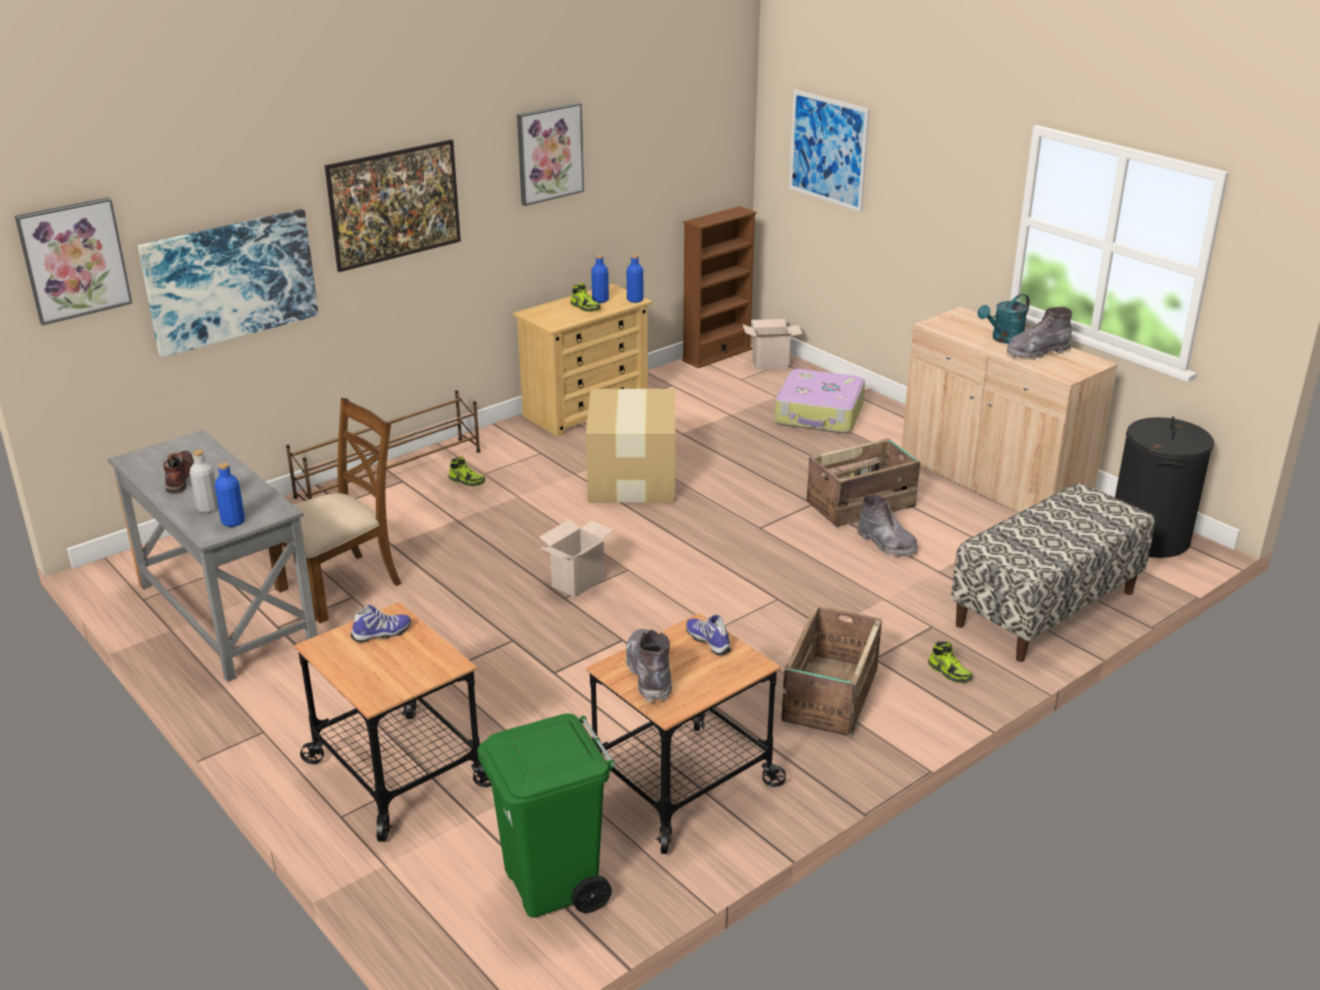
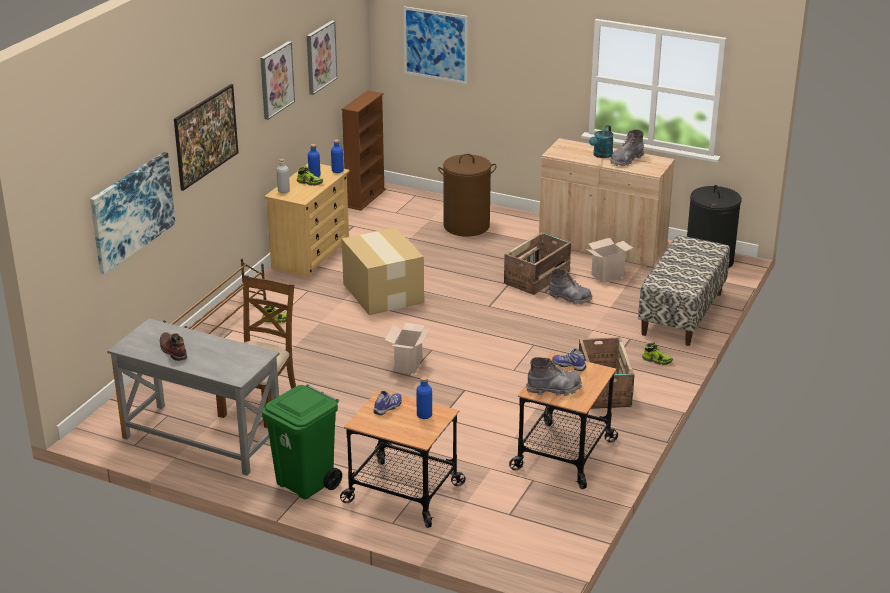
camera: 25 degrees left, 0 degrees up
picture [15,197,133,325] -> picture moved to [307,21,337,95]
grey bottle [190,450,218,513] -> grey bottle moved to [277,159,290,193]
blue bottle [215,463,245,527] -> blue bottle moved to [416,376,432,419]
green trash can [477,713,615,918] -> green trash can moved to [262,384,342,499]
grey boot [626,629,672,702] -> grey boot turned 120 degrees clockwise [526,357,582,396]
cardboard box [742,319,802,370] -> cardboard box moved to [586,238,633,283]
suitcase [774,369,865,433] -> brown laundry basket [438,154,497,236]

